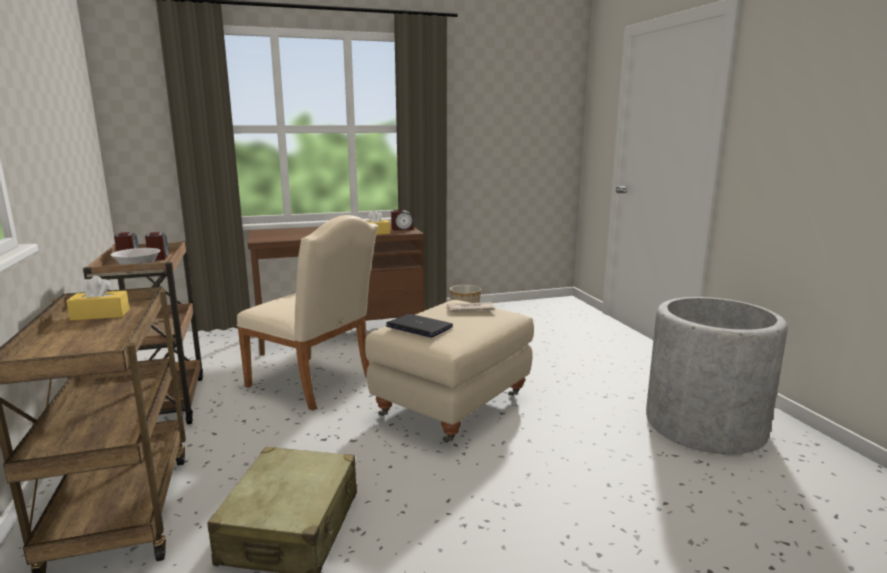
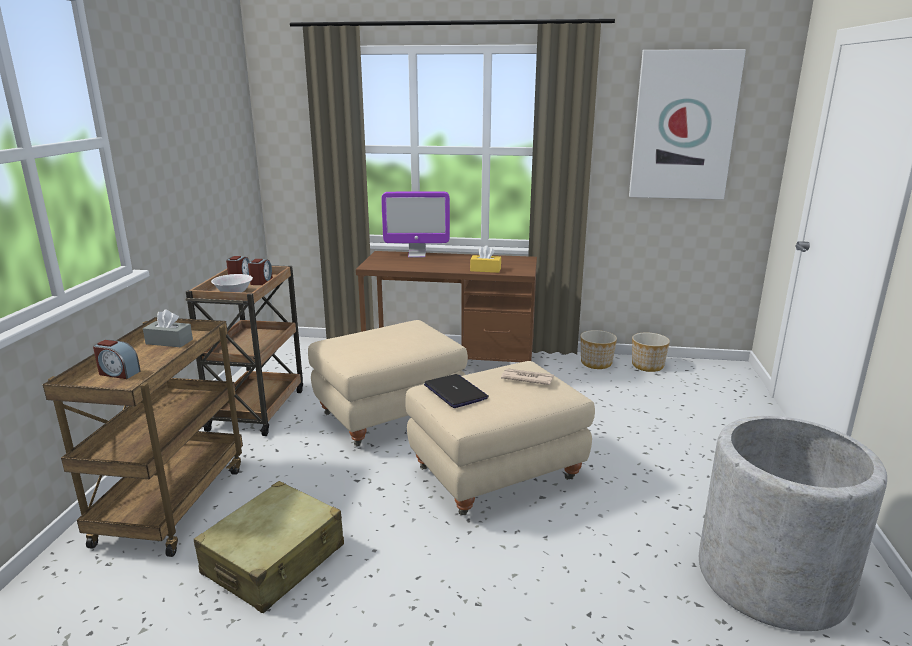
camera: 25 degrees right, 5 degrees up
yellow tissue box [66,276,130,321] -> grey tissue box [143,310,193,347]
beige chair [237,215,378,410] -> beige ottoman [308,320,468,447]
alarm clock [391,210,413,230] -> alarm clock moved to [93,340,141,379]
none -> monitor [381,192,450,257]
none -> picture [629,49,746,199]
none -> planter [632,332,670,372]

